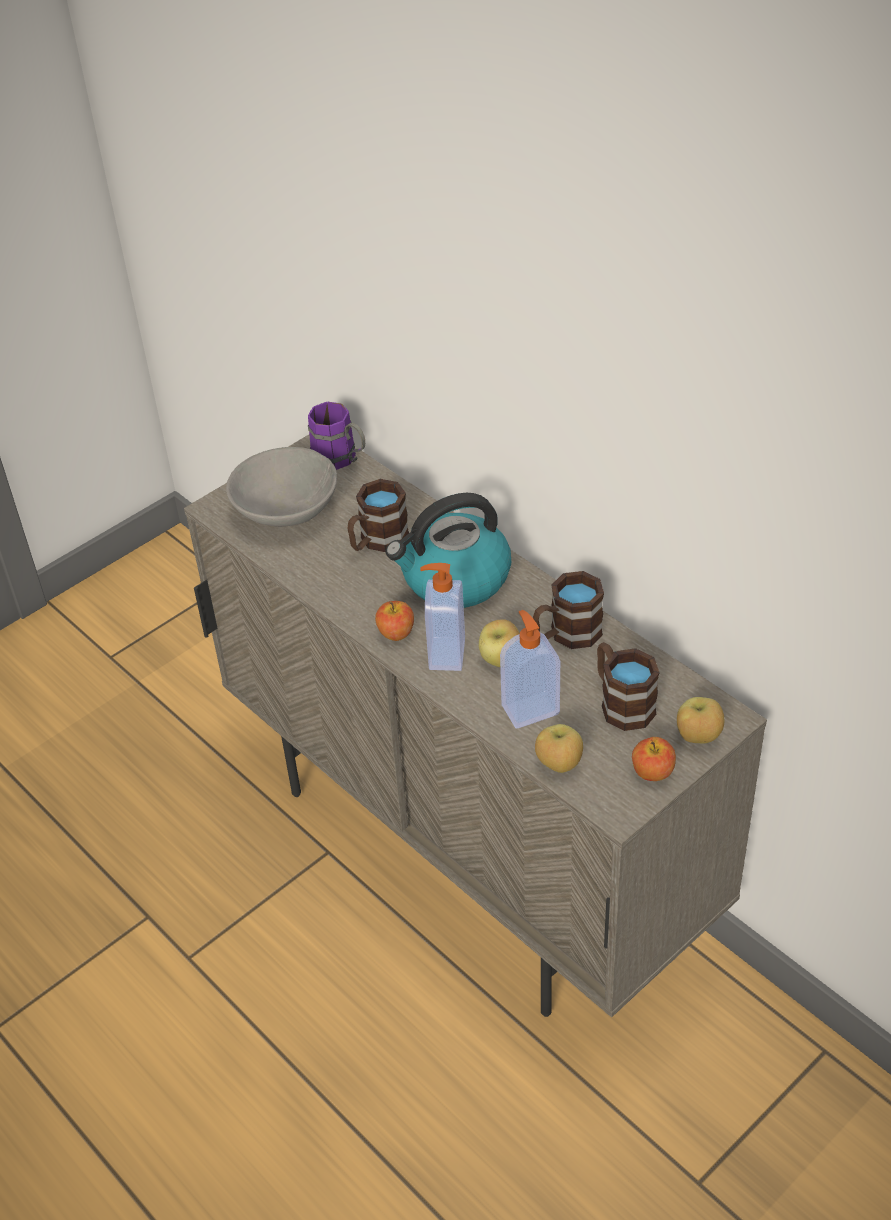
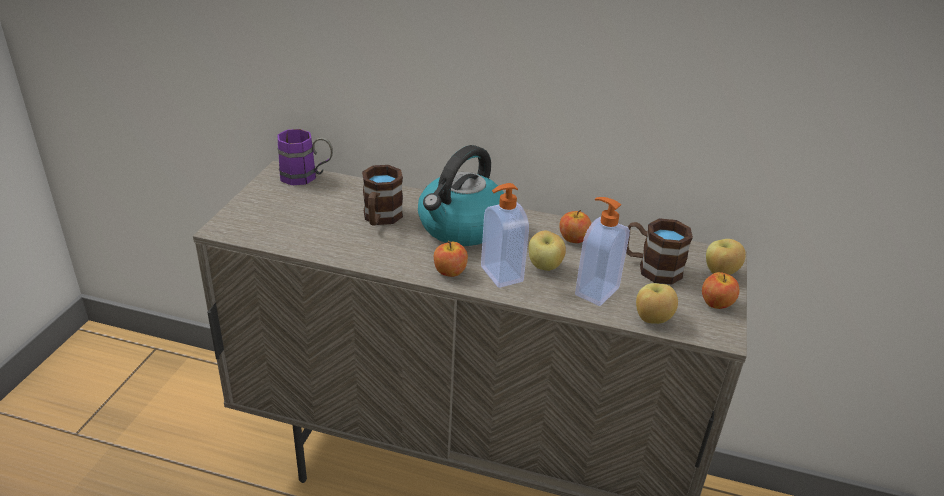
camera: 35 degrees left, 10 degrees down
grey bowl [226,447,337,527] -> none
brown mug [533,571,604,649] -> apple [559,210,591,243]

